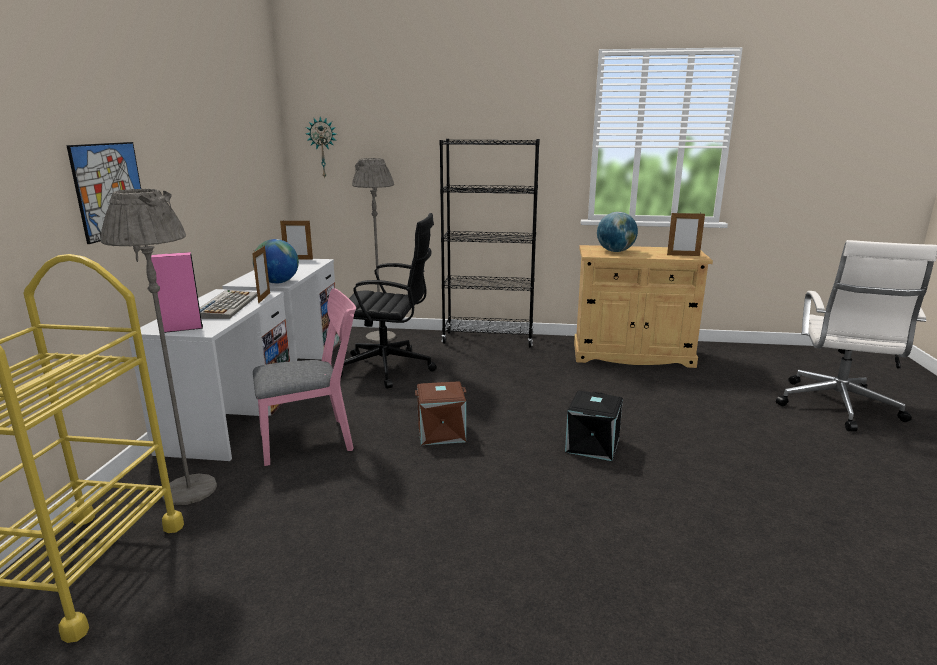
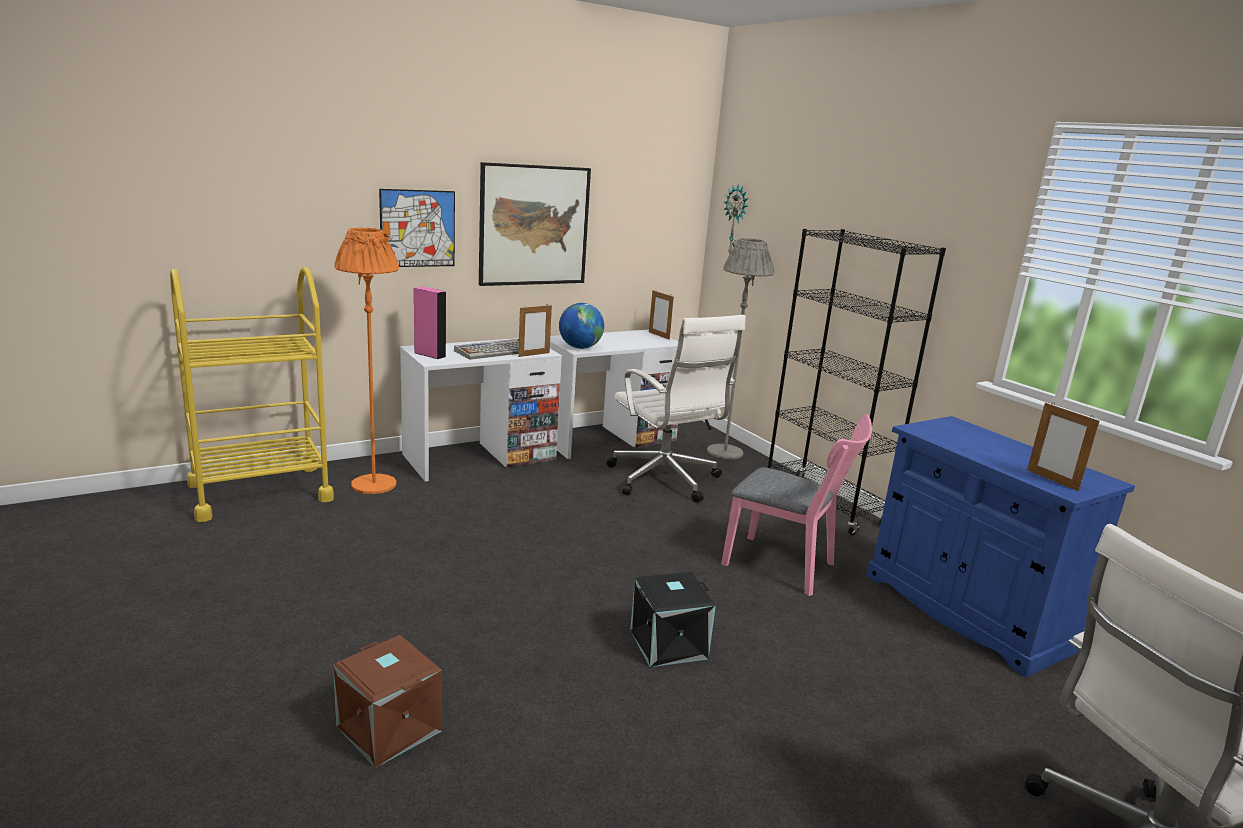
camera: 50 degrees right, 0 degrees up
grey floor lamp [100,189,217,505] -> orange floor lamp [334,227,399,494]
pink chair [253,288,356,466] -> pink chair moved to [721,414,872,596]
black office chair [341,213,437,389] -> white office chair [606,315,746,503]
brown storage box [415,381,466,445] -> brown storage box moved to [333,635,442,768]
beige cabinet [574,245,713,368] -> blue cabinet [866,416,1135,677]
globe [597,212,638,252] -> none
none -> picture [479,162,591,286]

